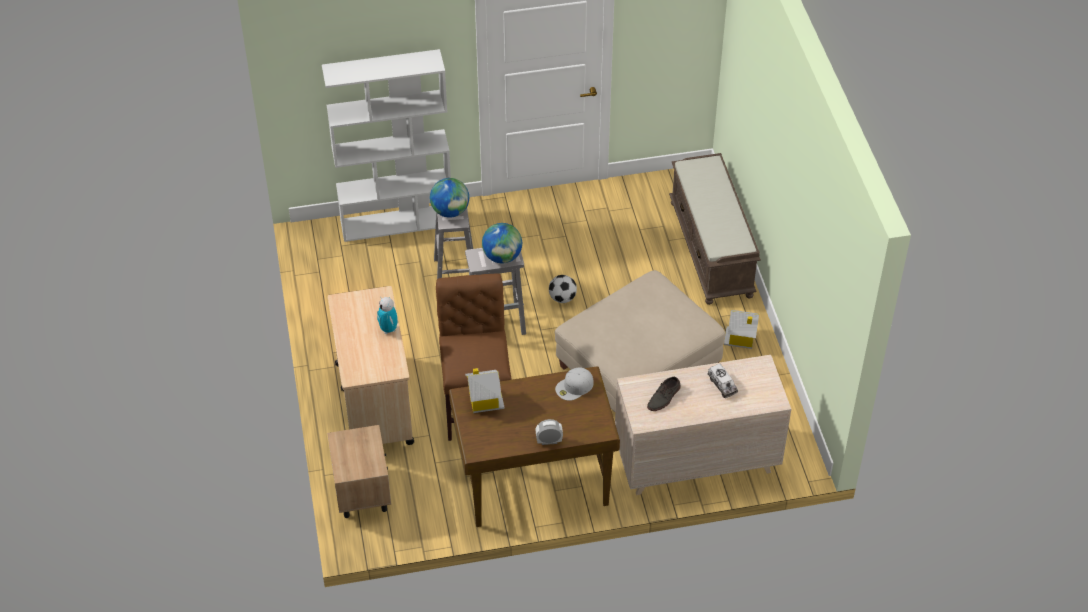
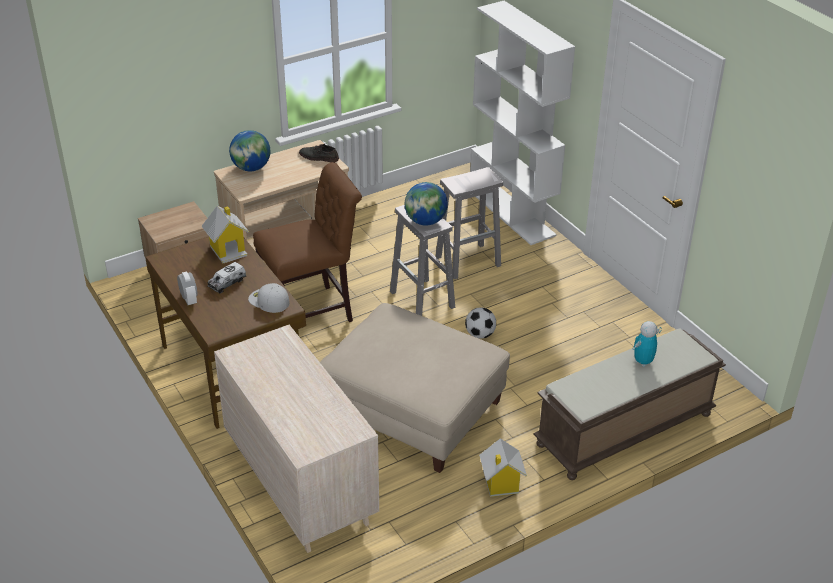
camera: 70 degrees right, 10 degrees down
toy robot [377,297,397,334] -> toy robot moved to [633,321,661,367]
globe [430,178,469,218] -> globe moved to [229,130,270,171]
grey shoe [647,377,681,411] -> grey shoe moved to [299,144,339,163]
toy truck [708,364,738,398] -> toy truck moved to [207,262,247,294]

